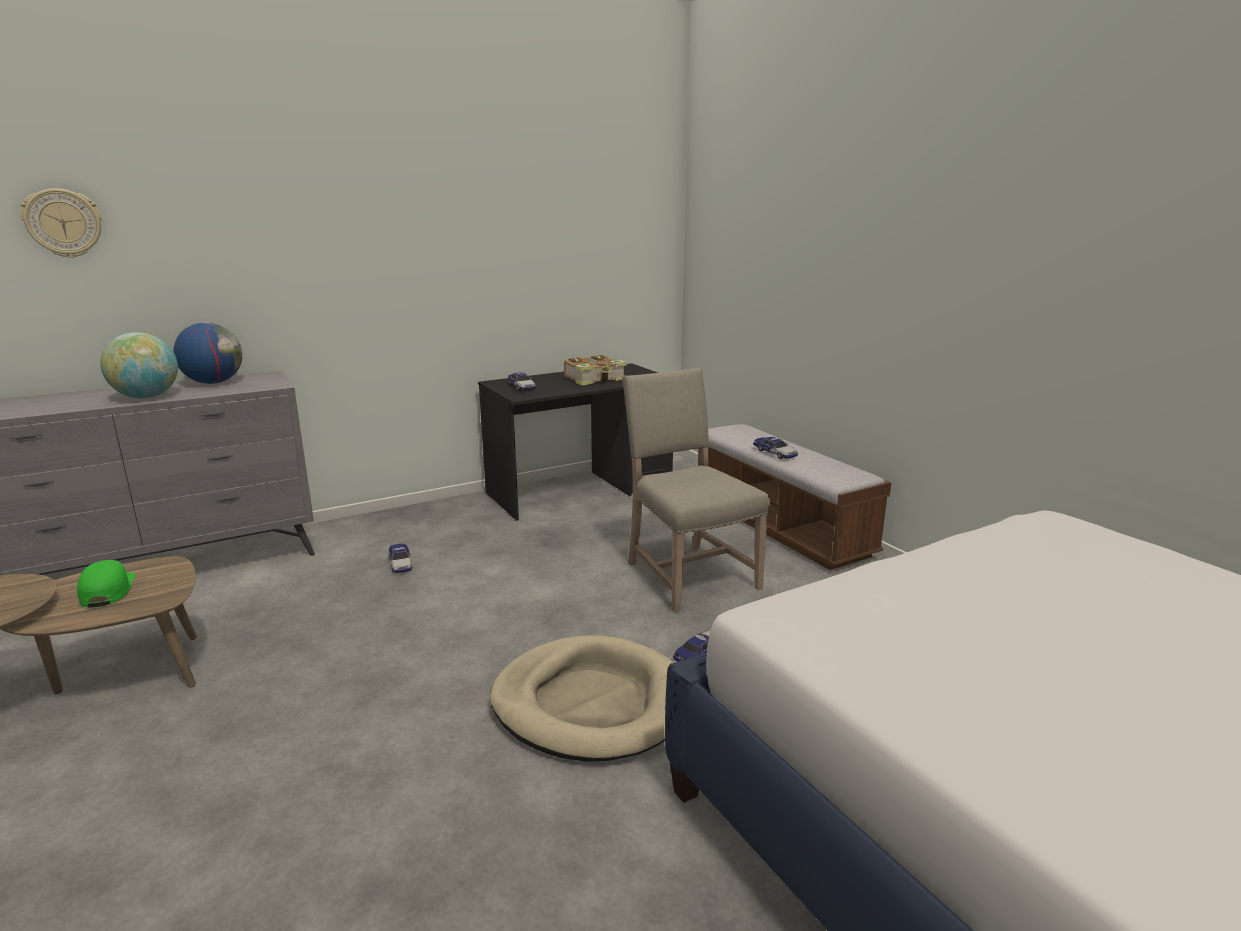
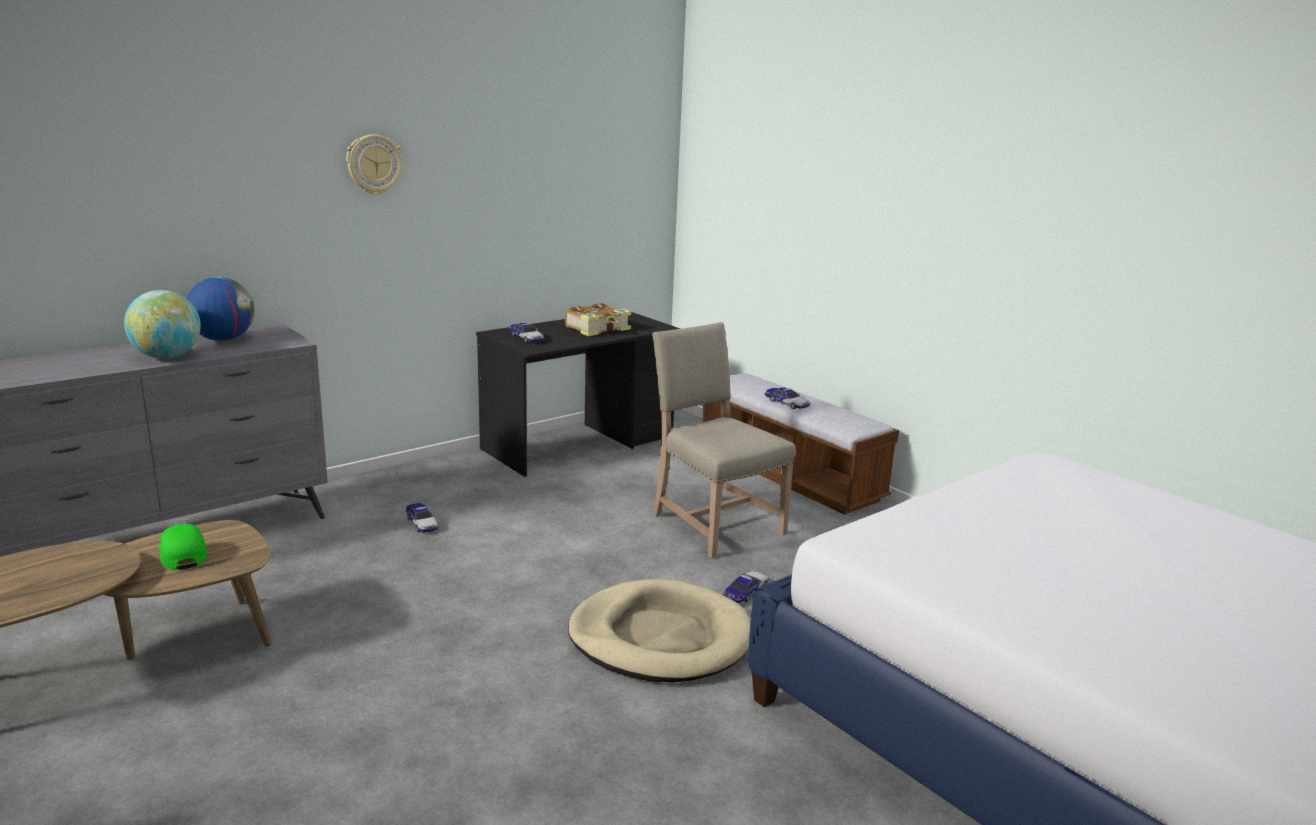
camera: 10 degrees left, 0 degrees up
wall clock [20,188,102,258] -> wall clock moved to [346,134,403,195]

